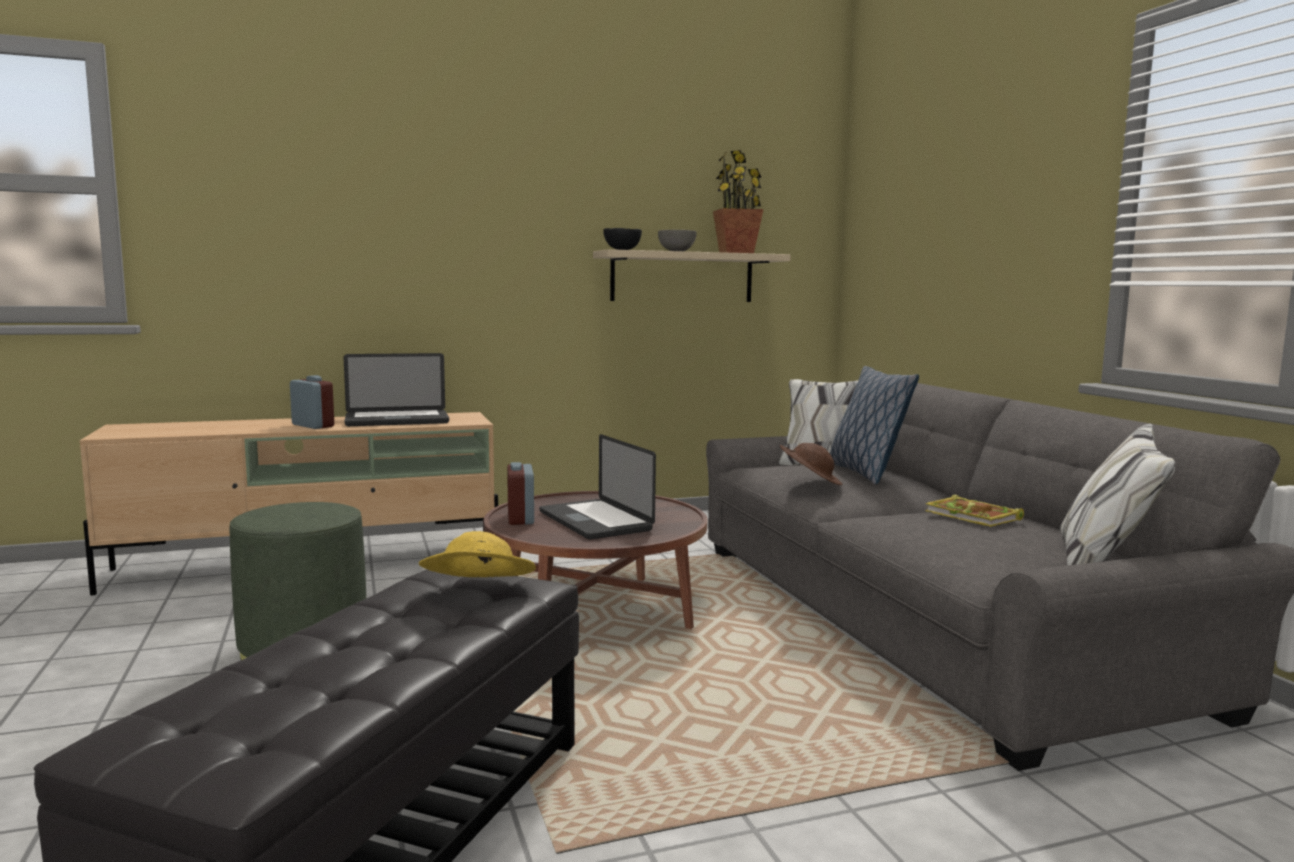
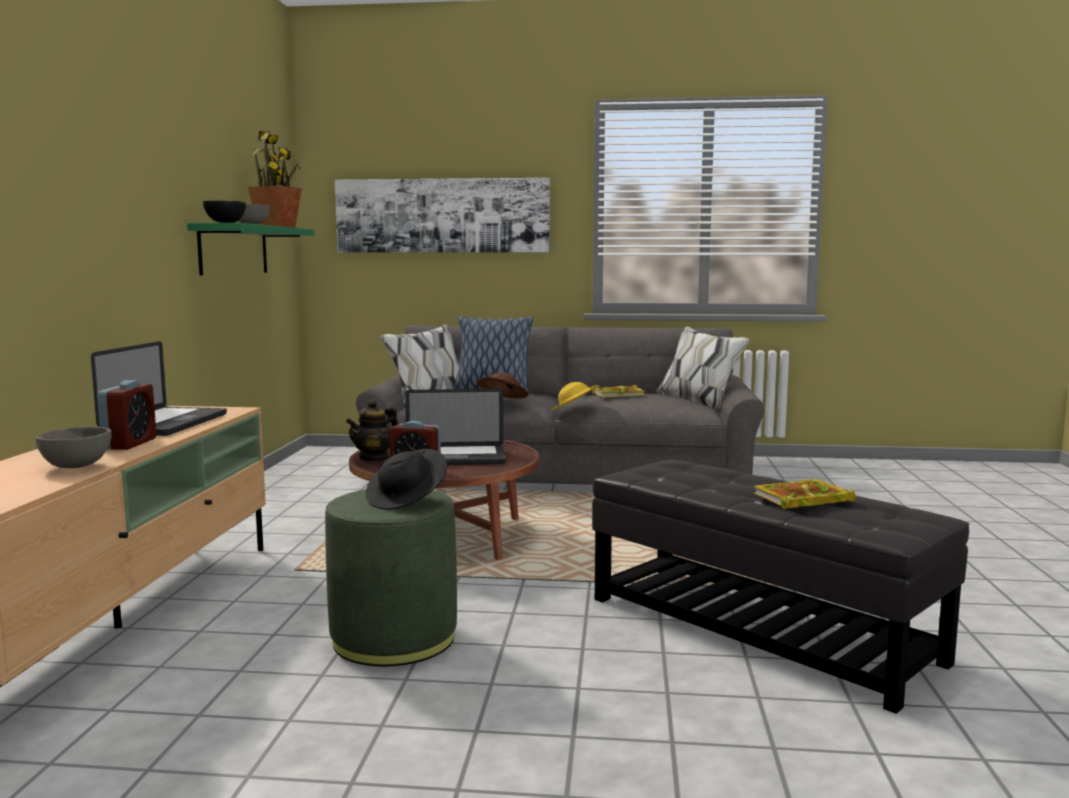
camera: 65 degrees left, 0 degrees up
alarm clock [290,375,334,429] -> alarm clock turned 120 degrees clockwise [97,380,156,450]
yellow hat [419,531,536,577] -> yellow hat moved to [551,382,599,411]
beige shelf [593,249,791,302] -> green shelf [187,223,314,275]
none -> grey bowl [36,427,111,468]
none -> picture [335,178,550,253]
none -> teapot [346,399,398,462]
none -> black hat [366,449,447,510]
none -> book [754,479,856,509]

